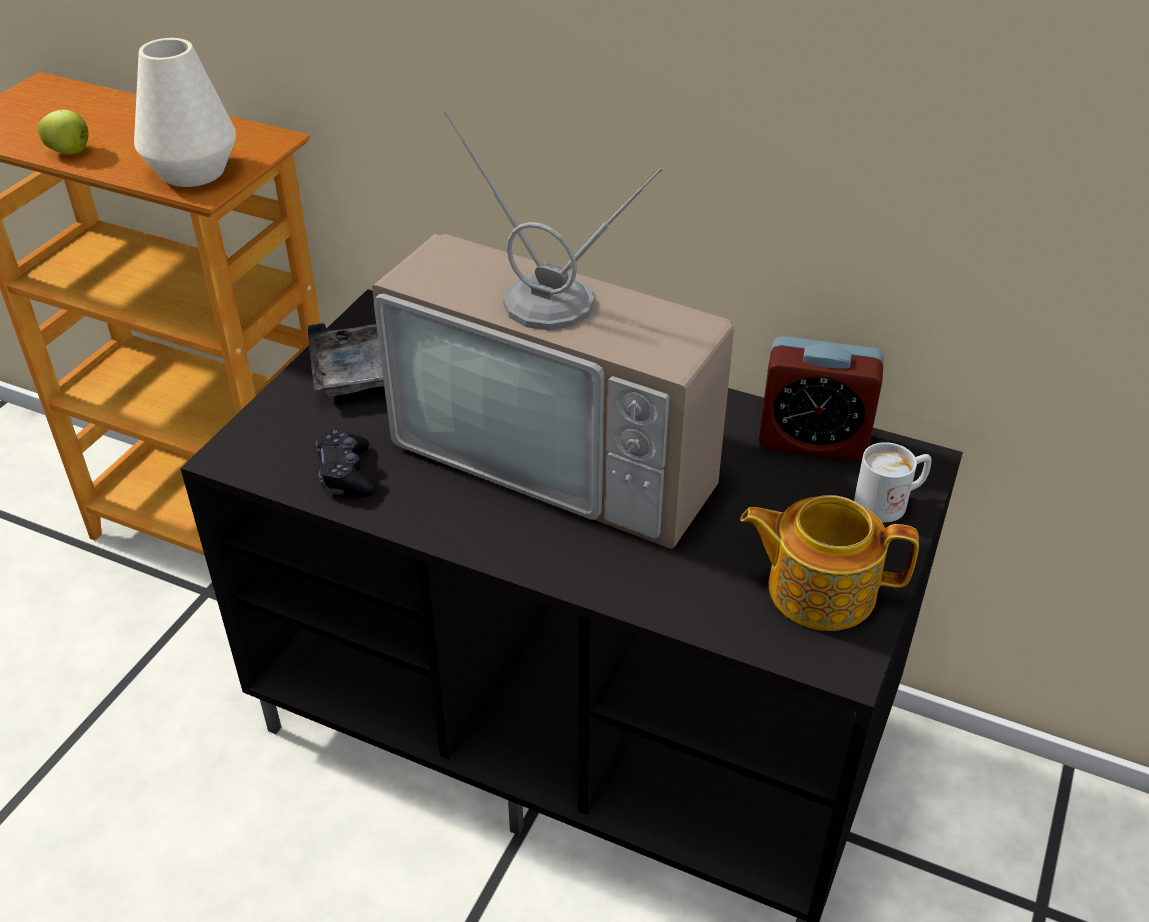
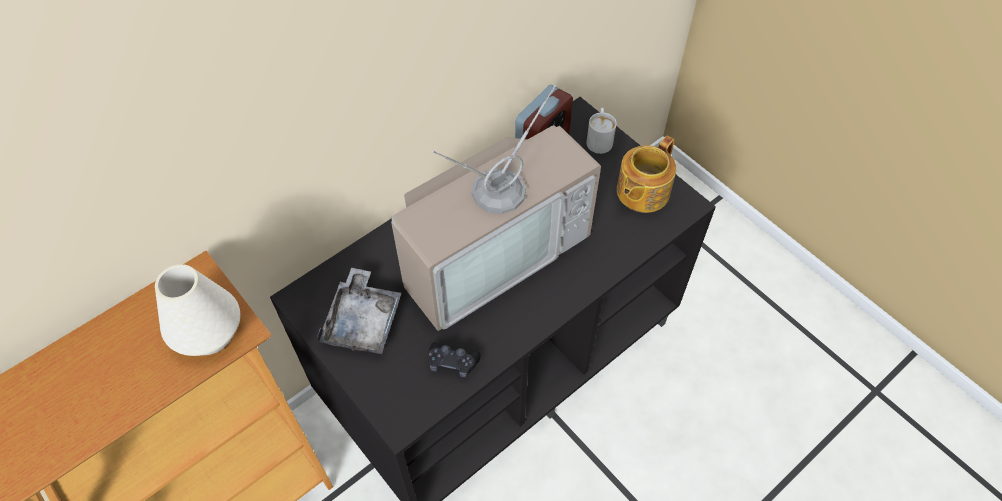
camera: 65 degrees left, 15 degrees up
apple [38,110,89,154] -> none

